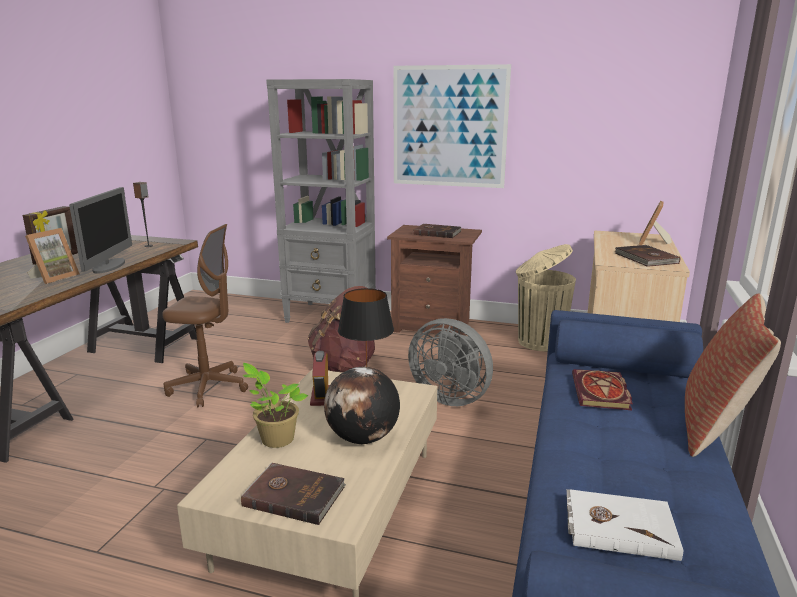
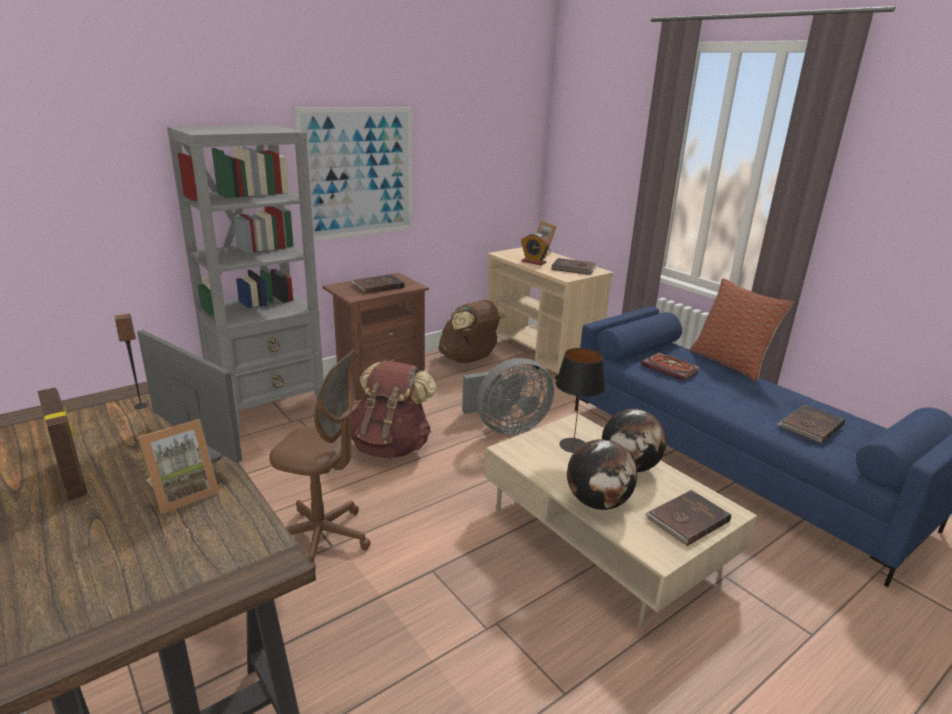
camera: 55 degrees left, 5 degrees up
picture frame [25,228,80,284] -> picture frame turned 75 degrees clockwise [139,419,219,514]
brown office chair [162,224,248,407] -> brown office chair turned 60 degrees clockwise [269,350,371,571]
potted plant [243,363,308,448] -> globe [567,439,637,510]
alarm clock [310,351,330,406] -> alarm clock moved to [521,233,550,265]
beige trash can [516,244,576,351] -> brown backpack [438,300,508,363]
white book [567,489,683,561] -> brown book [777,405,845,444]

